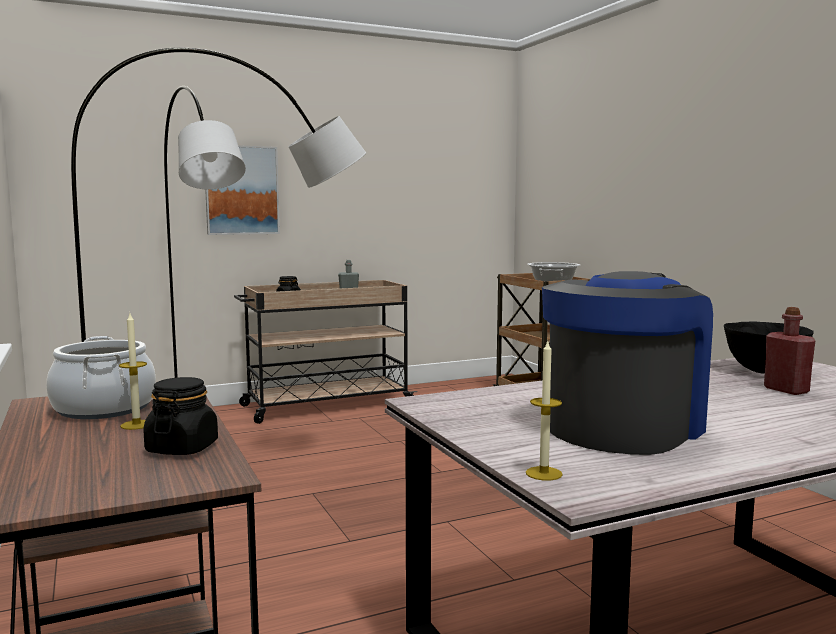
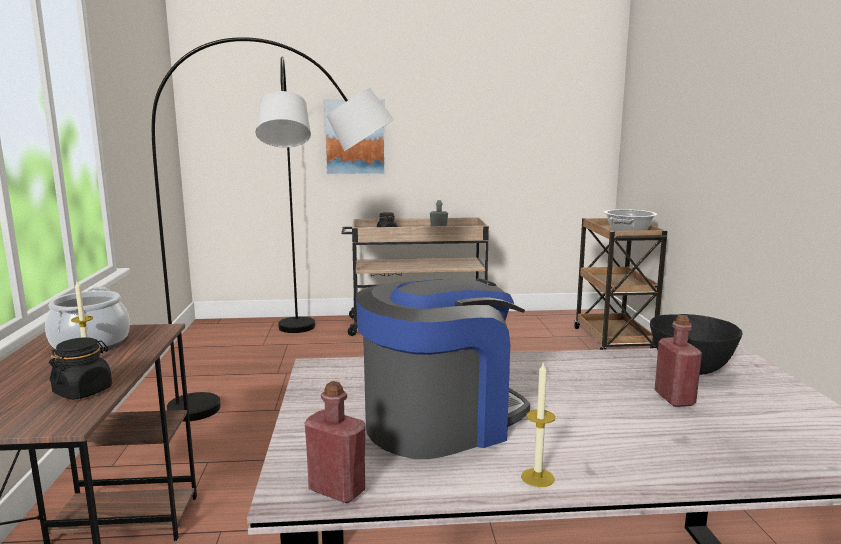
camera: 20 degrees right, 5 degrees up
candle [526,339,563,481] -> candle moved to [521,362,555,487]
none -> red bottle [305,381,365,503]

